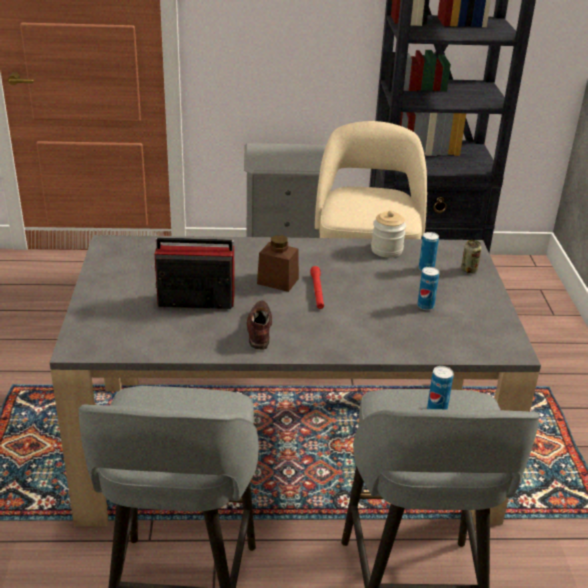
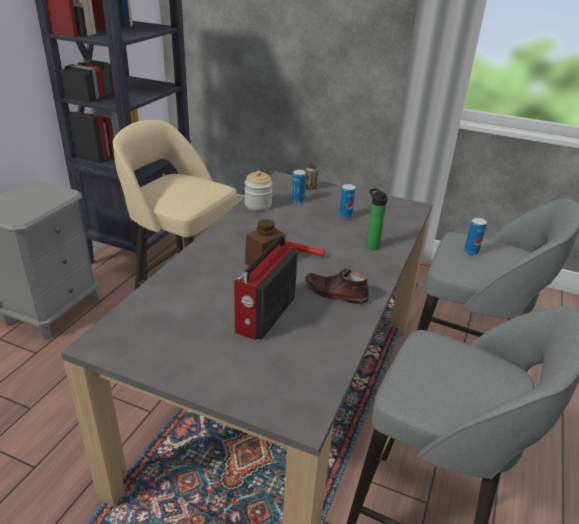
camera: 65 degrees left, 0 degrees up
none -> bottle [366,188,387,250]

